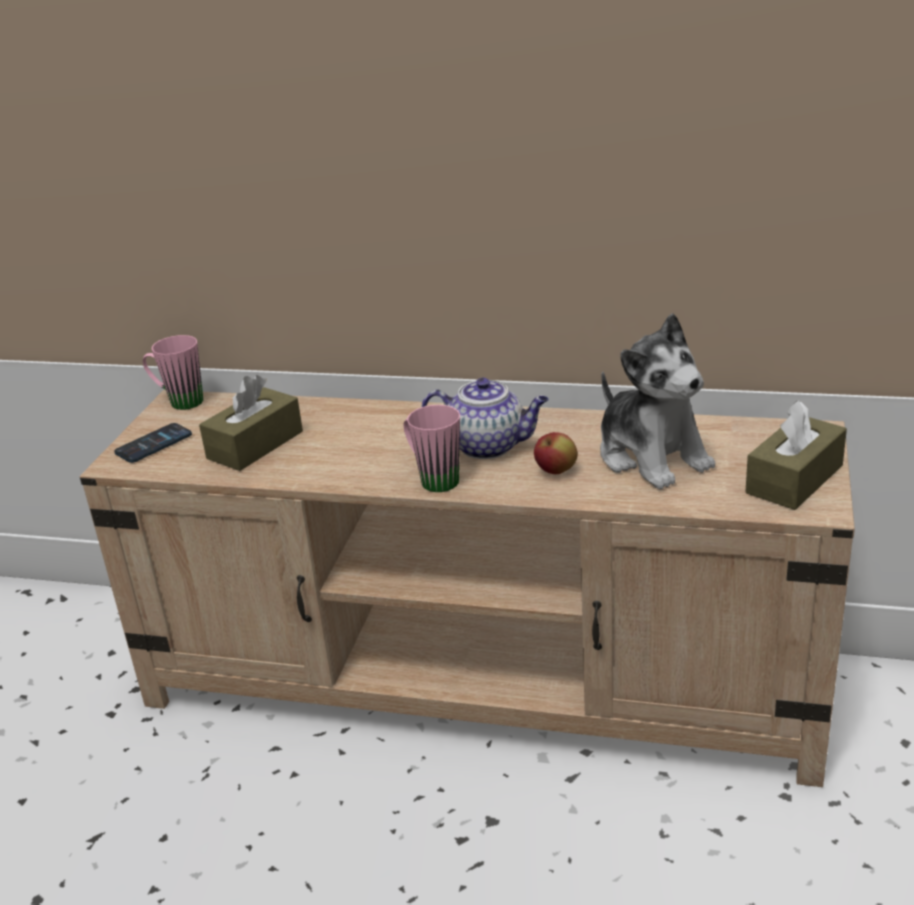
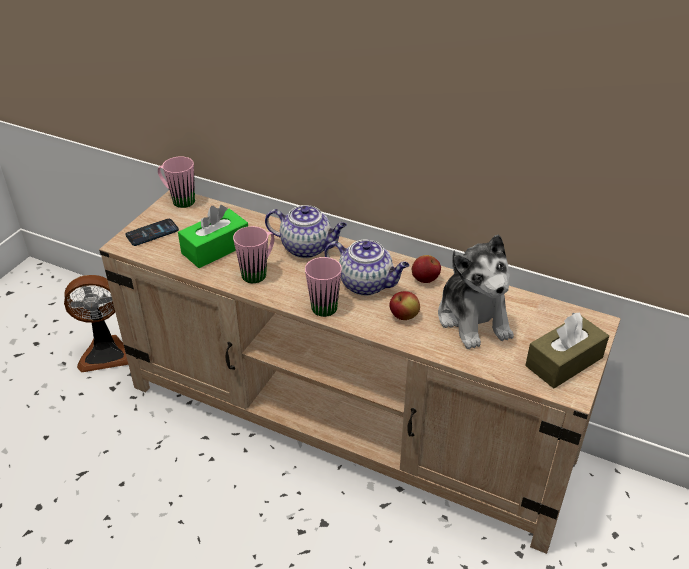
camera: 10 degrees right, 10 degrees up
brown tissue box [199,375,303,471] -> green tissue box [178,205,248,268]
none -> fan [64,275,128,372]
none -> pink mug [233,226,275,283]
none -> teapot [265,205,347,258]
none -> apple [412,255,441,283]

